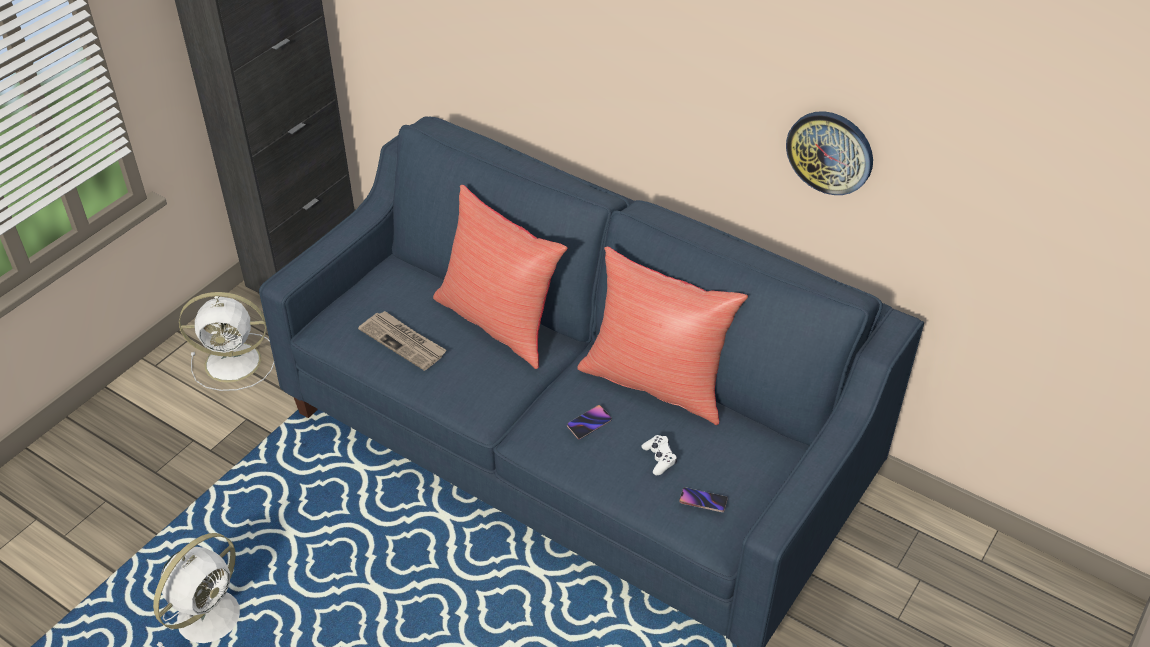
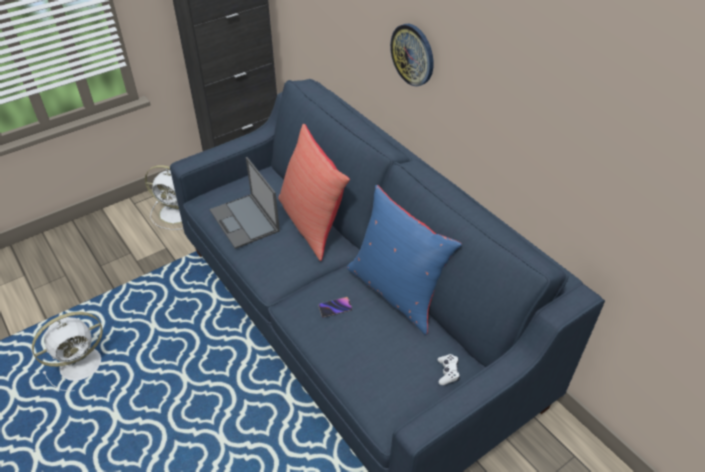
camera: 20 degrees right, 0 degrees up
newspaper [358,311,447,371] -> laptop [210,157,280,249]
red pillow [577,247,748,425] -> blue pillow [347,185,462,335]
white game controller [641,435,677,475] -> white game controller moved to [437,354,460,385]
phone [679,487,728,512] -> none
wall clock [786,111,873,195] -> wall clock moved to [390,24,434,86]

